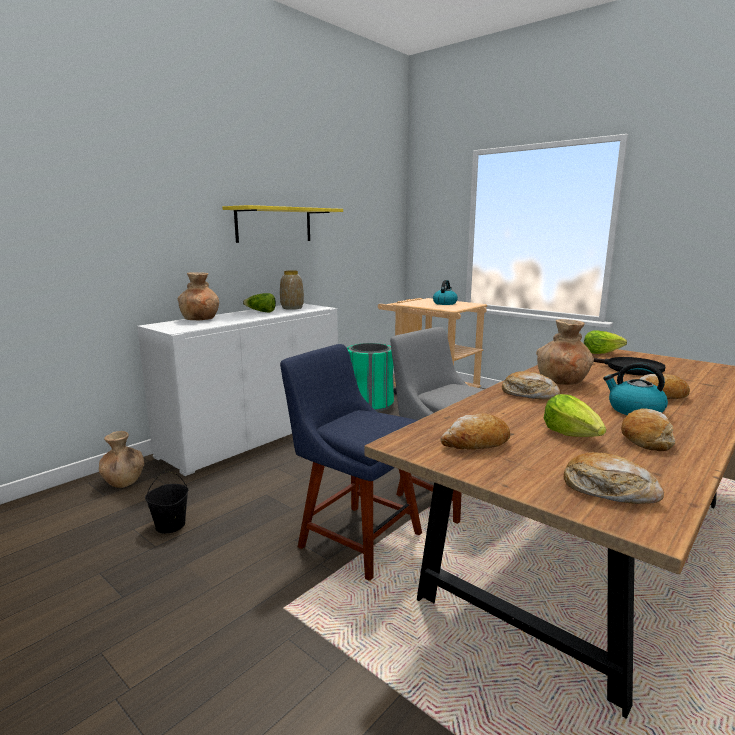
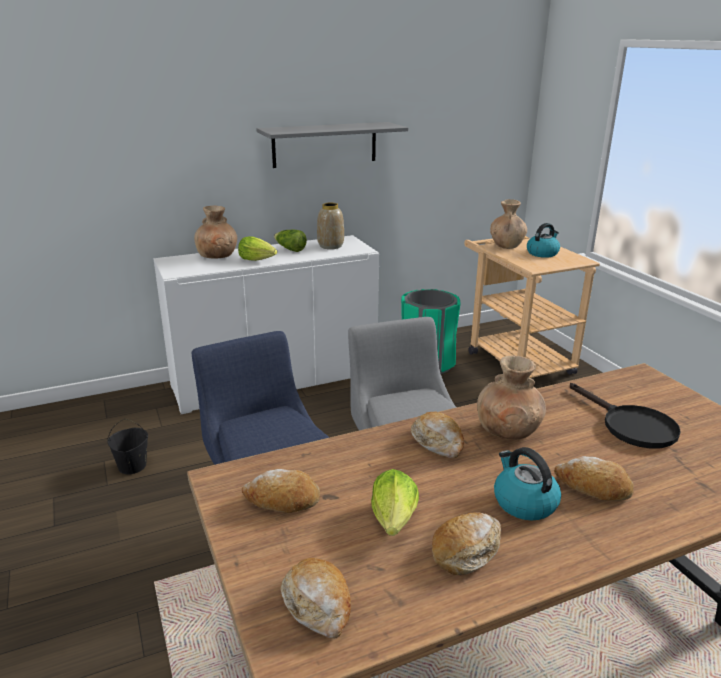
camera: 25 degrees right, 10 degrees up
brown vase [99,431,144,488] -> brown vase moved to [490,199,527,249]
yellow shelf [222,205,343,243] -> grey shelf [257,122,408,168]
lettuce [584,330,627,354] -> lettuce moved to [238,236,277,261]

